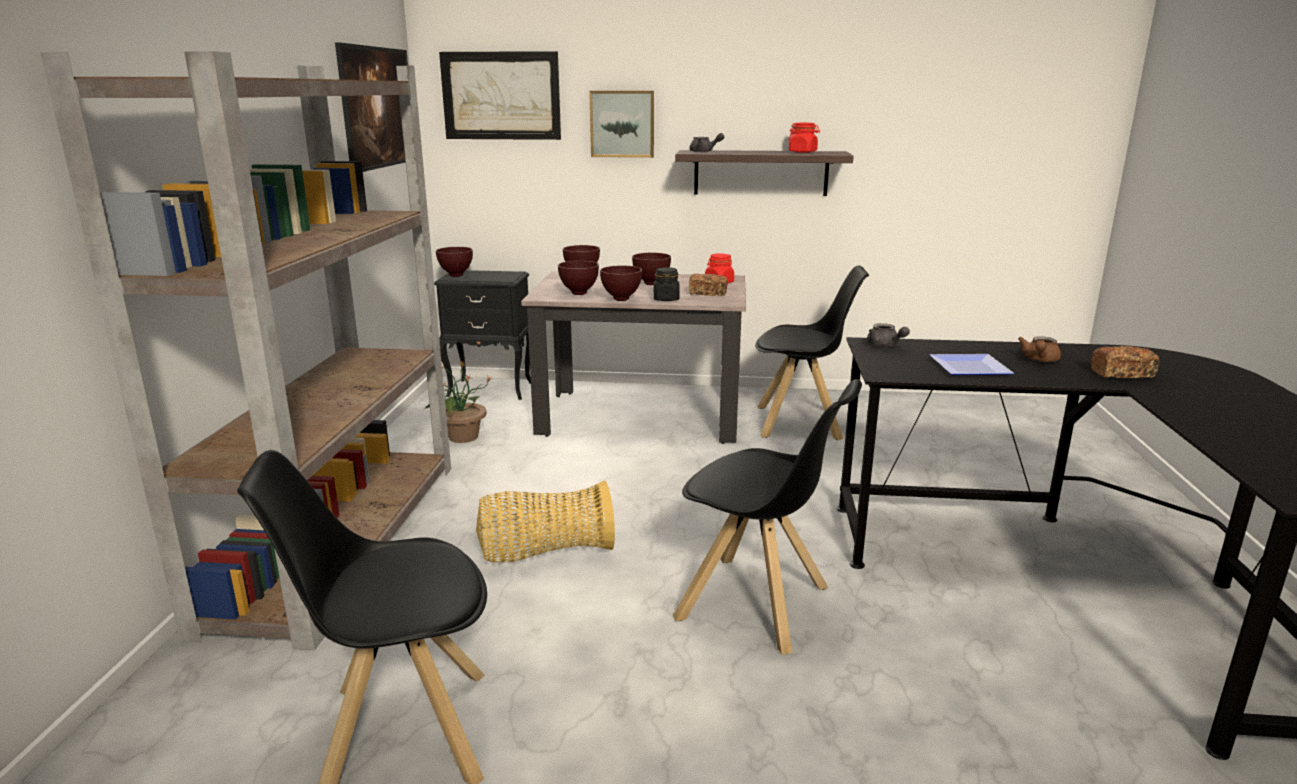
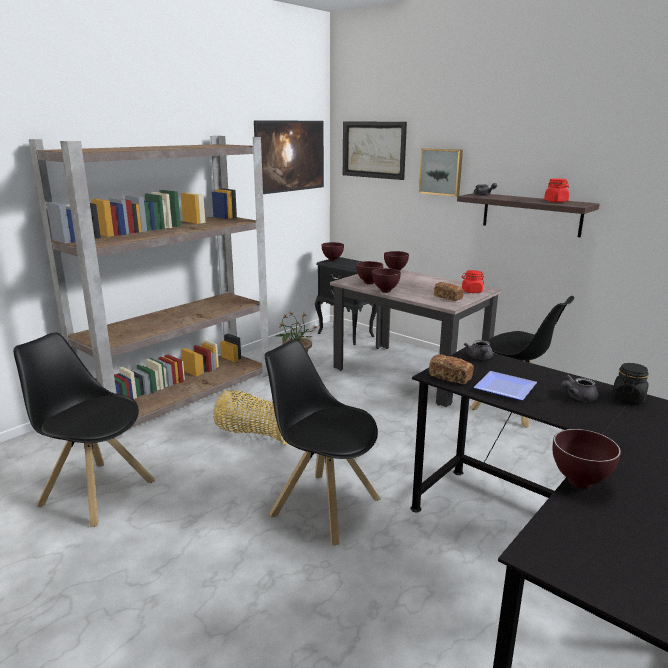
camera: 35 degrees right, 0 degrees up
brown bowl [632,253,671,285] -> brown bowl moved to [553,429,621,489]
black jar [654,267,680,301] -> black jar moved to [612,363,649,404]
black chair [673,379,862,655] -> black chair turned 150 degrees clockwise [265,340,381,545]
brown teapot [1018,336,1061,362] -> grey teapot [561,375,599,401]
bread [1091,346,1159,378] -> bread moved to [429,354,474,384]

